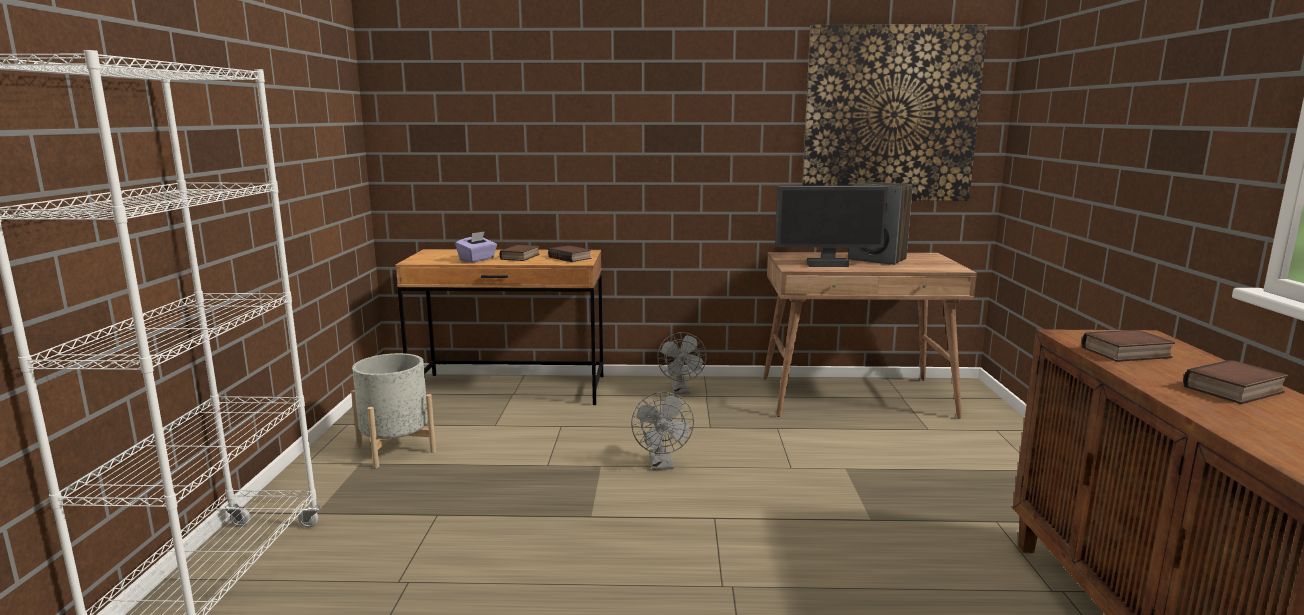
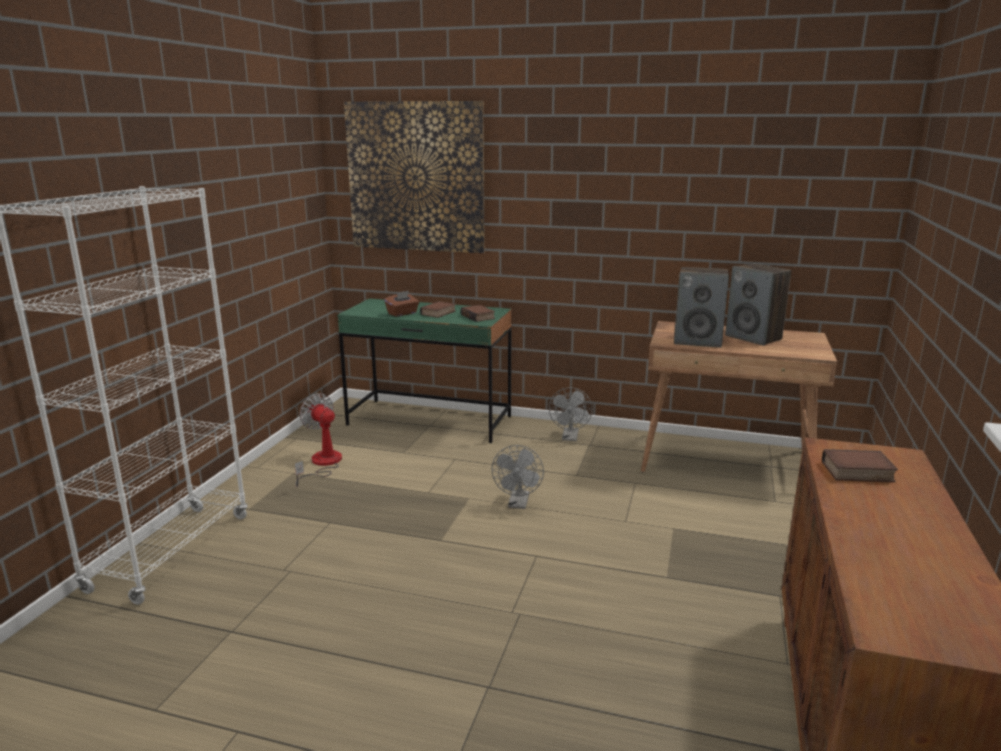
camera: 15 degrees right, 5 degrees up
grey planter [351,353,436,468] -> fan [295,393,342,487]
brown desk [395,249,603,405] -> green desk [337,298,512,443]
purple tissue box [455,231,497,262] -> brown tissue box [384,291,419,317]
monitor [775,186,888,267] -> speaker [674,267,729,348]
picture [802,24,988,201] -> picture moved to [344,101,485,253]
book [1183,360,1289,404] -> none

